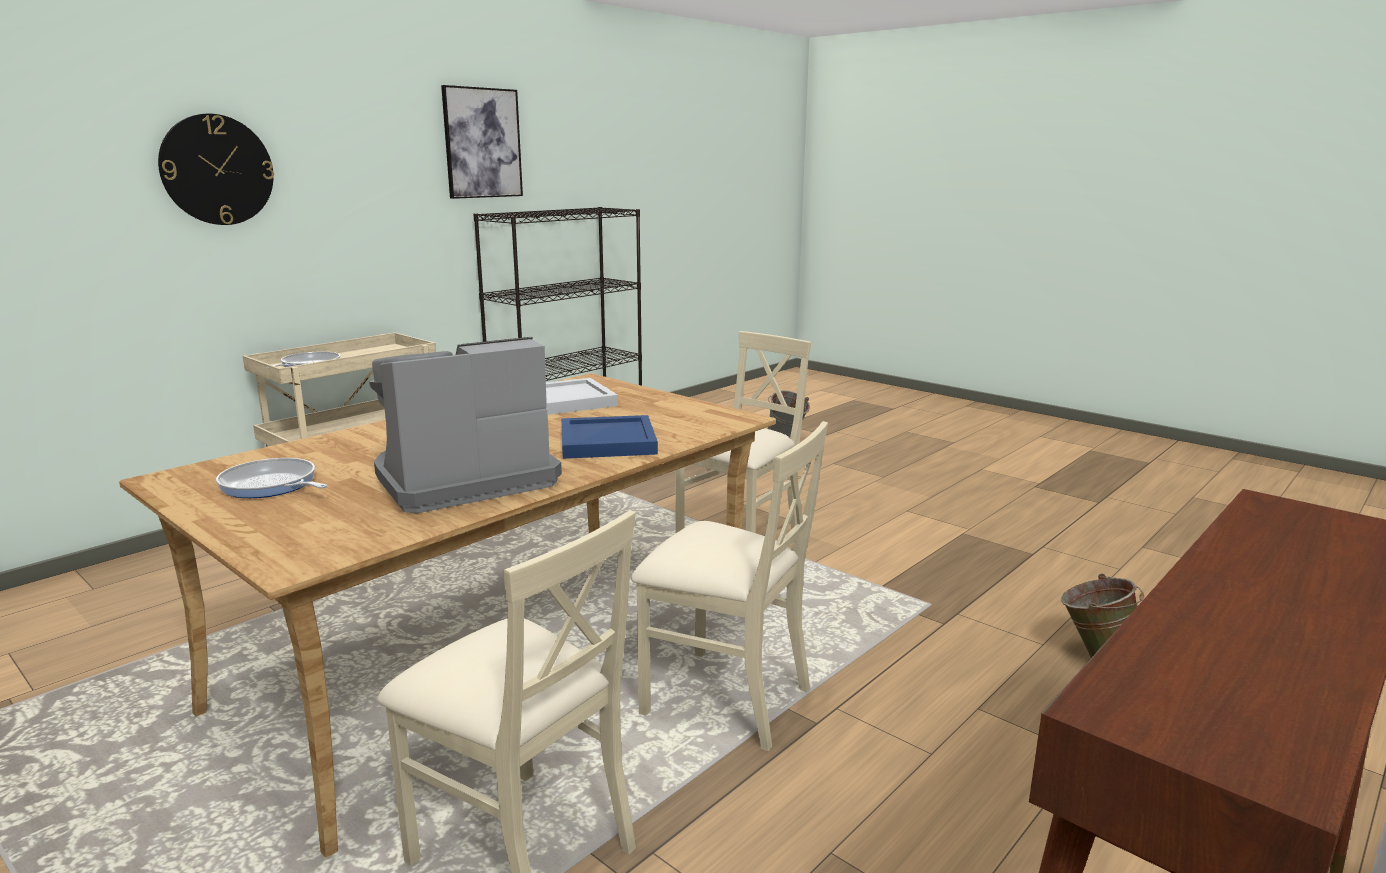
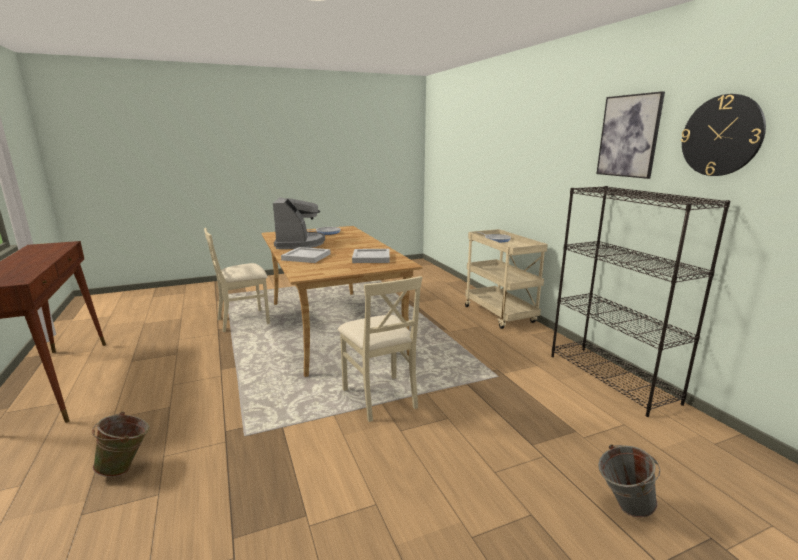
camera: 115 degrees right, 0 degrees up
wall clock [158,114,274,225] -> wall clock moved to [681,94,766,176]
blue tray [561,415,658,459] -> white tray [281,247,330,263]
beige chair [631,421,828,751] -> none

